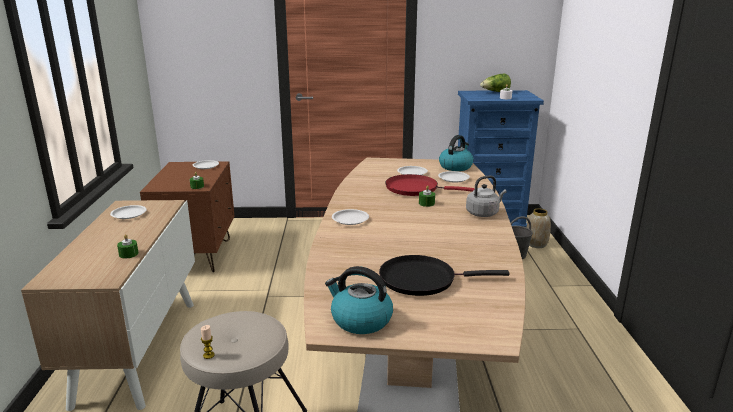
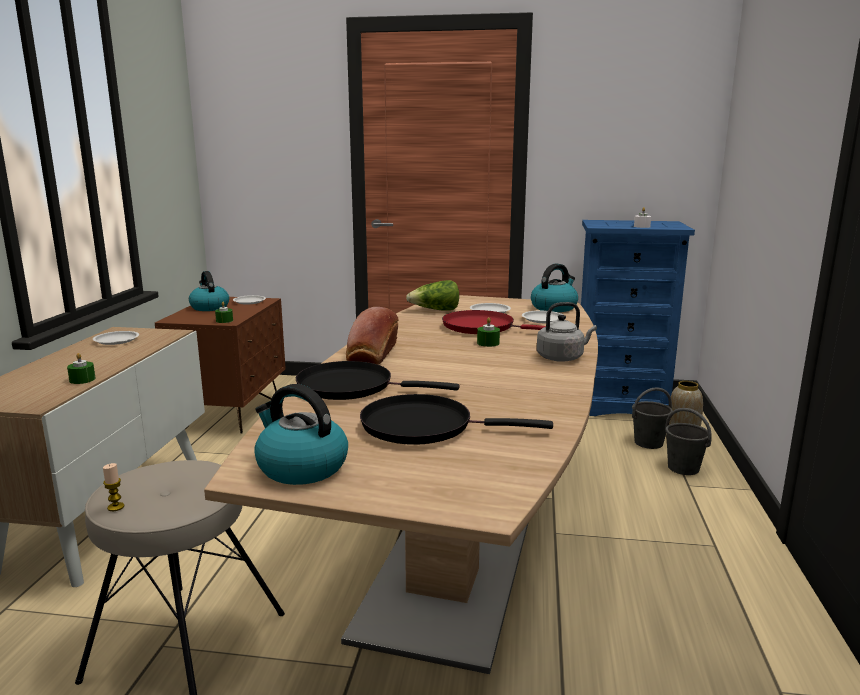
camera: 10 degrees right, 5 degrees down
white plate [332,209,369,225] -> bread [346,307,399,364]
lettuce [480,74,511,92] -> lettuce moved to [406,280,459,310]
none -> kettle [189,271,229,311]
none -> black frying pan [296,361,460,400]
none -> grey bucket [665,408,712,475]

